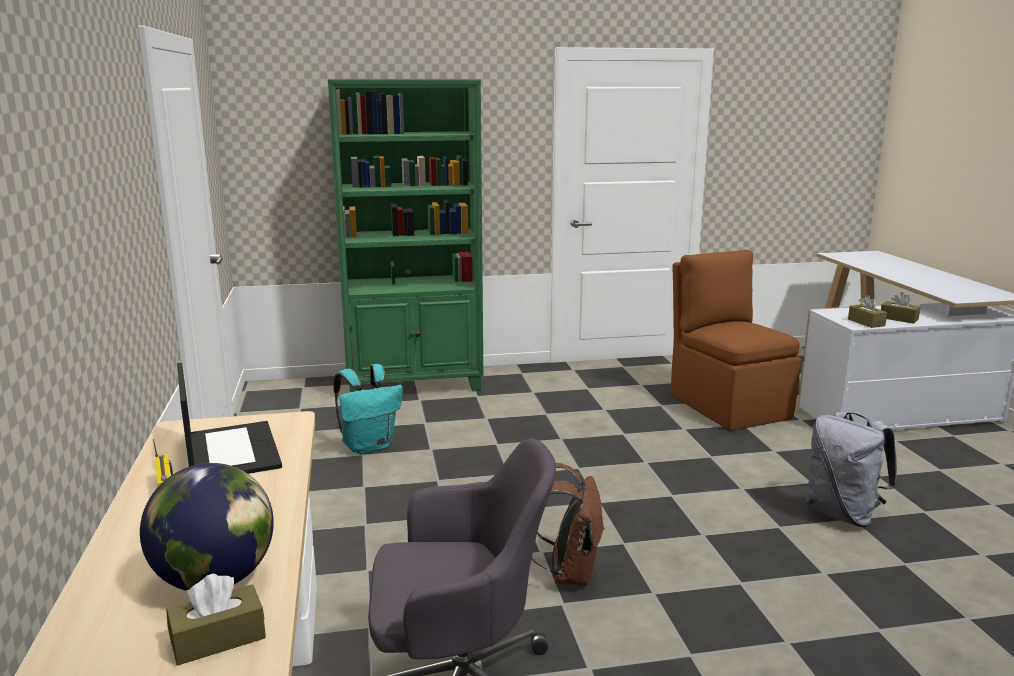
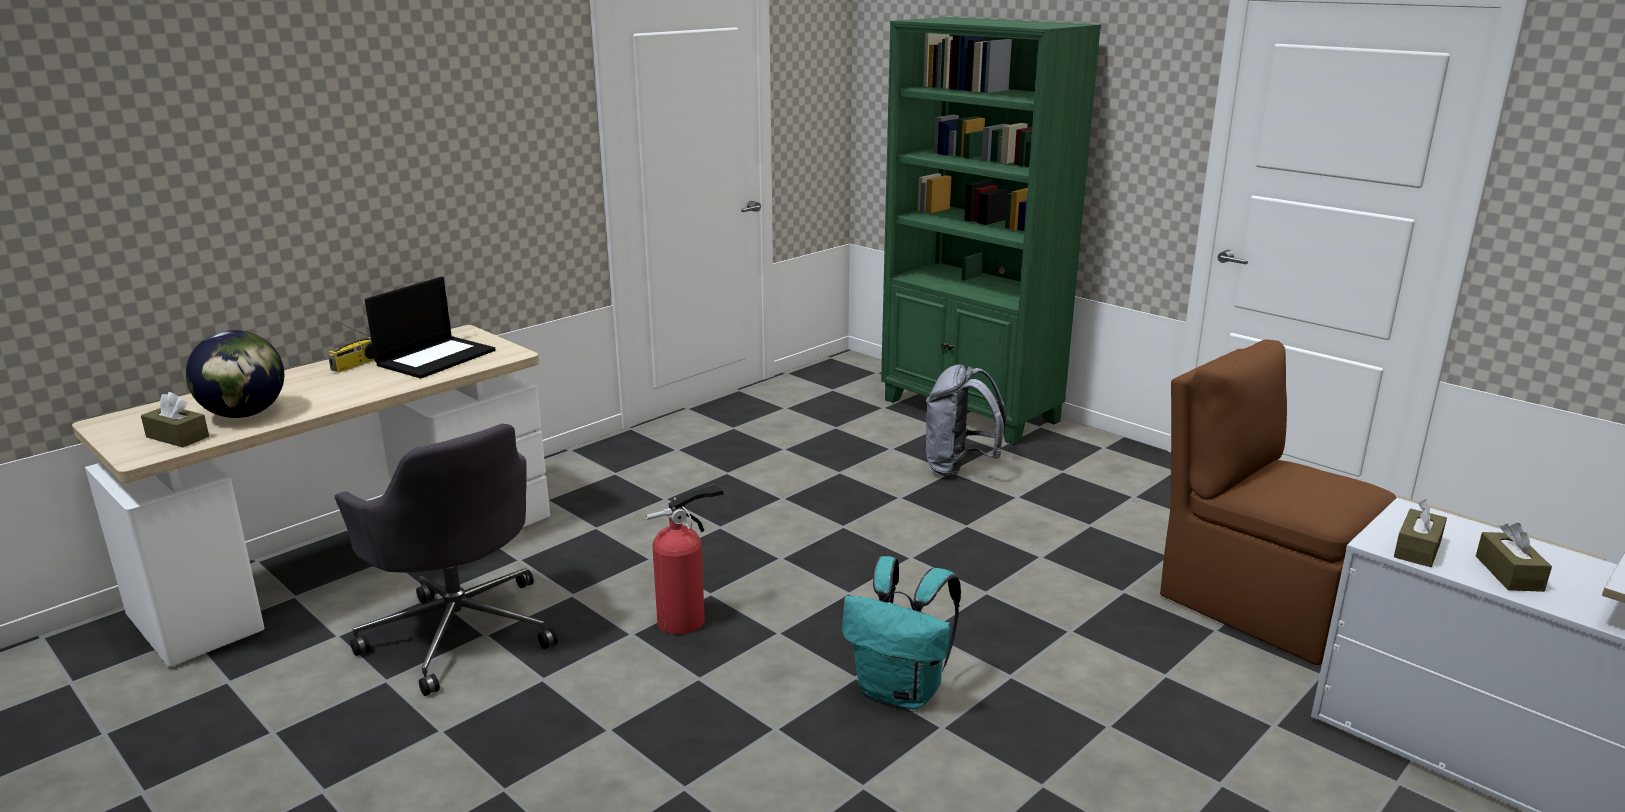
camera: 55 degrees right, 5 degrees up
turquoise backpack [333,364,403,454] -> turquoise backpack moved to [842,556,961,709]
brown backpack [532,463,605,587] -> fire extinguisher [646,484,723,635]
brown chair [671,250,801,431] -> brown chair turned 75 degrees counterclockwise [1160,339,1396,665]
grey backpack [806,412,897,527] -> grey backpack moved to [926,364,1007,477]

